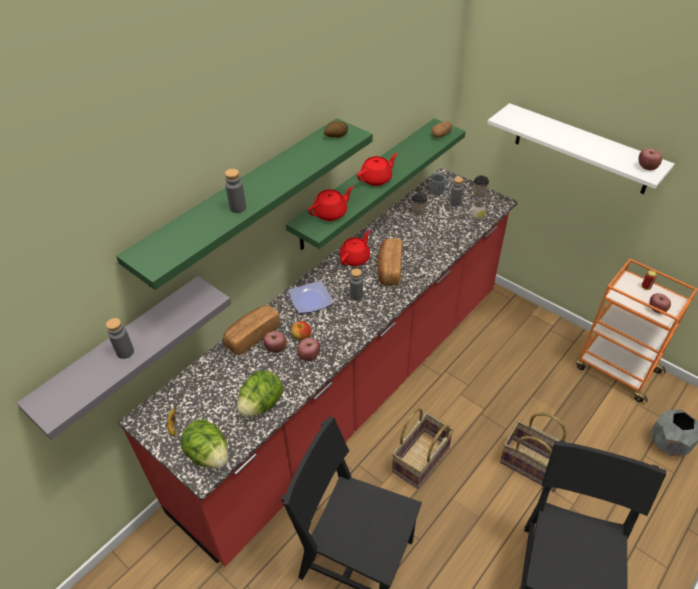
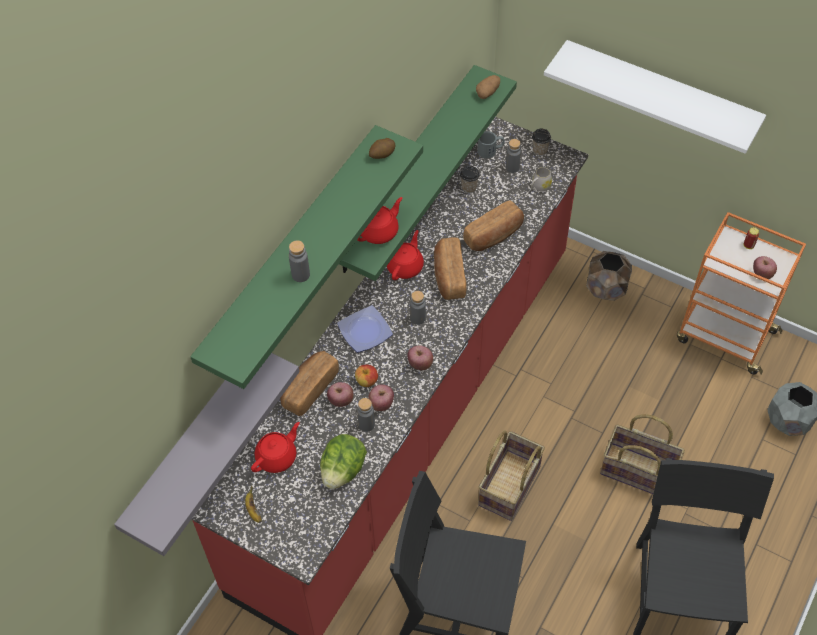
camera: 10 degrees left, 10 degrees up
grey bottle [106,318,134,359] -> grey bottle moved to [357,398,375,432]
lettuce [181,419,228,468] -> none
red teapot [357,153,398,186] -> red teapot moved to [251,422,300,473]
apple [639,149,662,170] -> apple moved to [407,346,433,370]
none -> bread [463,200,524,251]
none -> brown planter [586,251,632,301]

